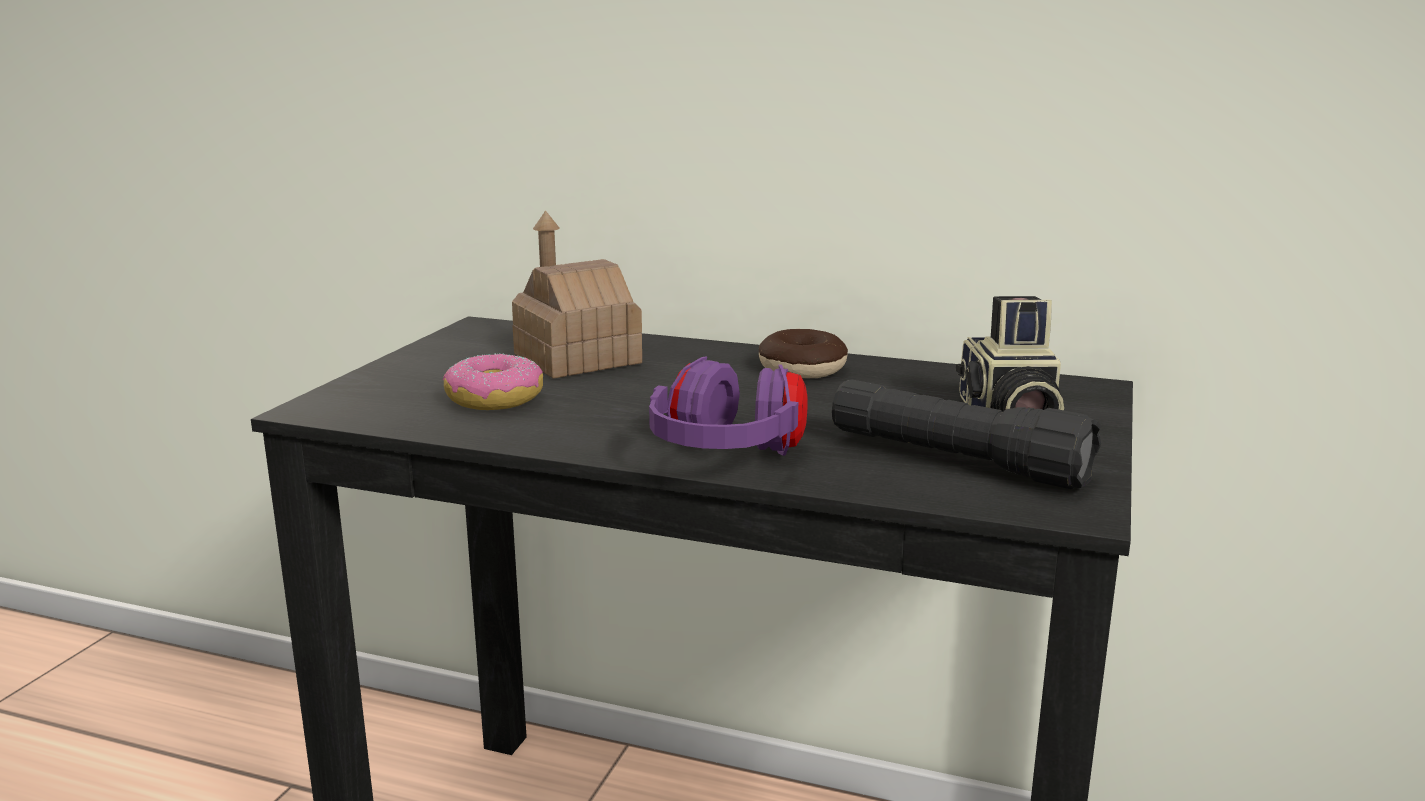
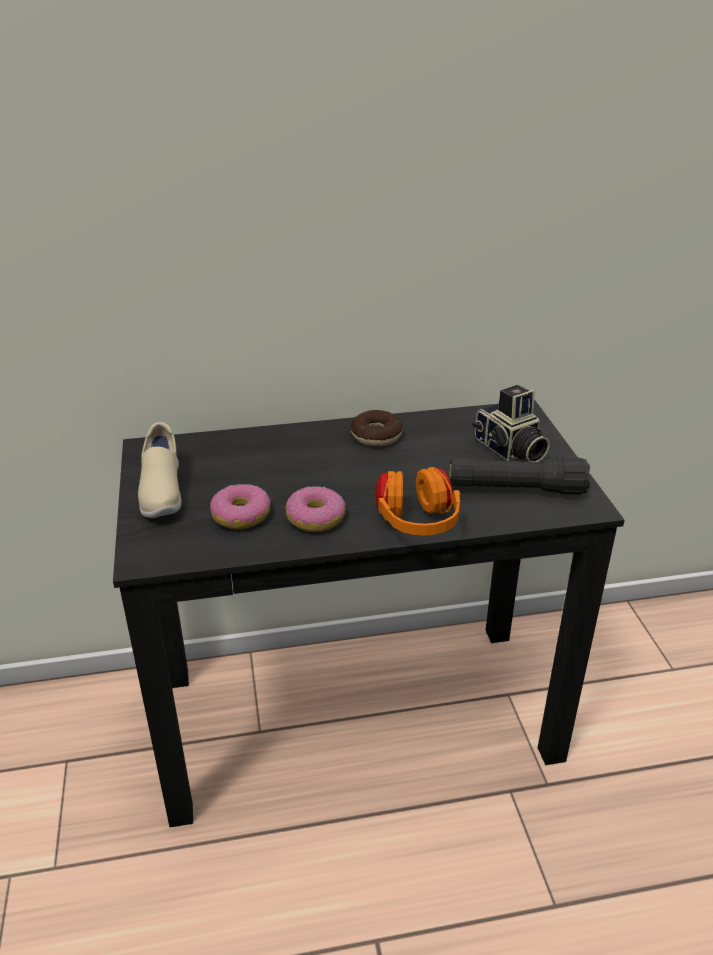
camera: 30 degrees left, 15 degrees up
toy house [512,210,642,379] -> none
purple headphones [649,356,808,456] -> orange headphones [376,467,460,536]
none -> beige shoe [138,422,182,518]
none -> donut [285,486,346,532]

